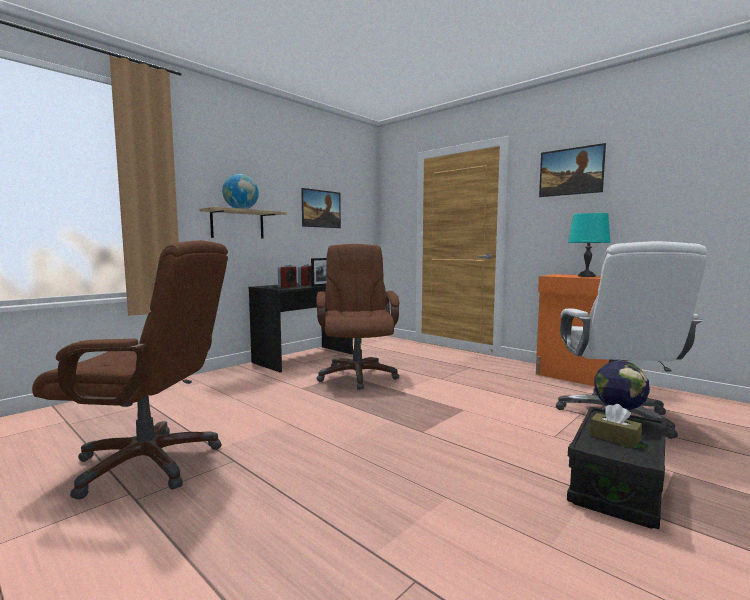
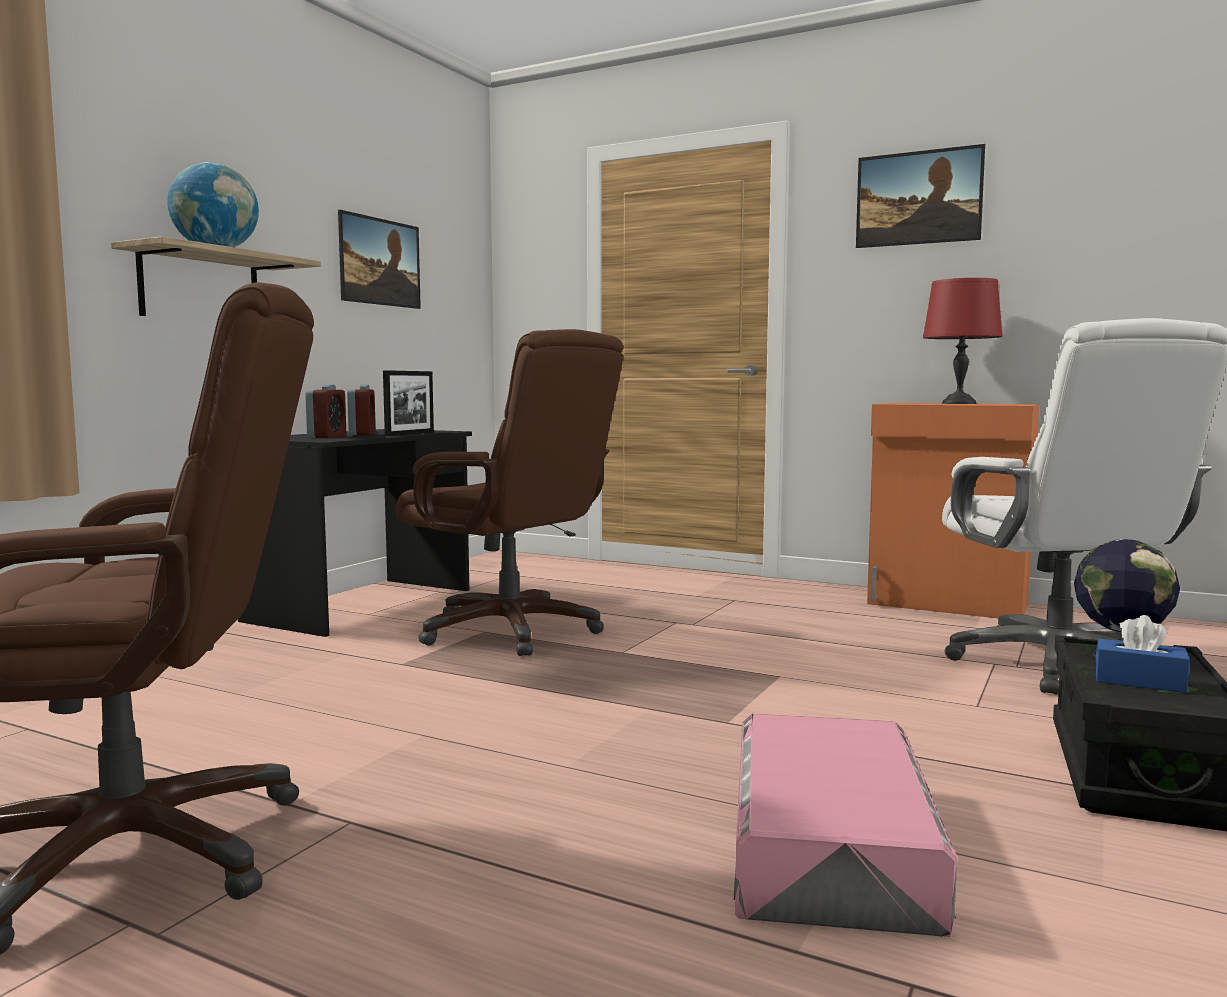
camera: 15 degrees left, 0 degrees up
brown office chair [316,244,399,390] -> brown office chair turned 150 degrees clockwise [396,329,624,656]
turquoise table lamp [568,213,611,277] -> red table lamp [923,278,1003,404]
brown tissue box [590,404,642,448] -> blue tissue box [1096,615,1190,693]
none -> pink storage box [734,714,957,937]

